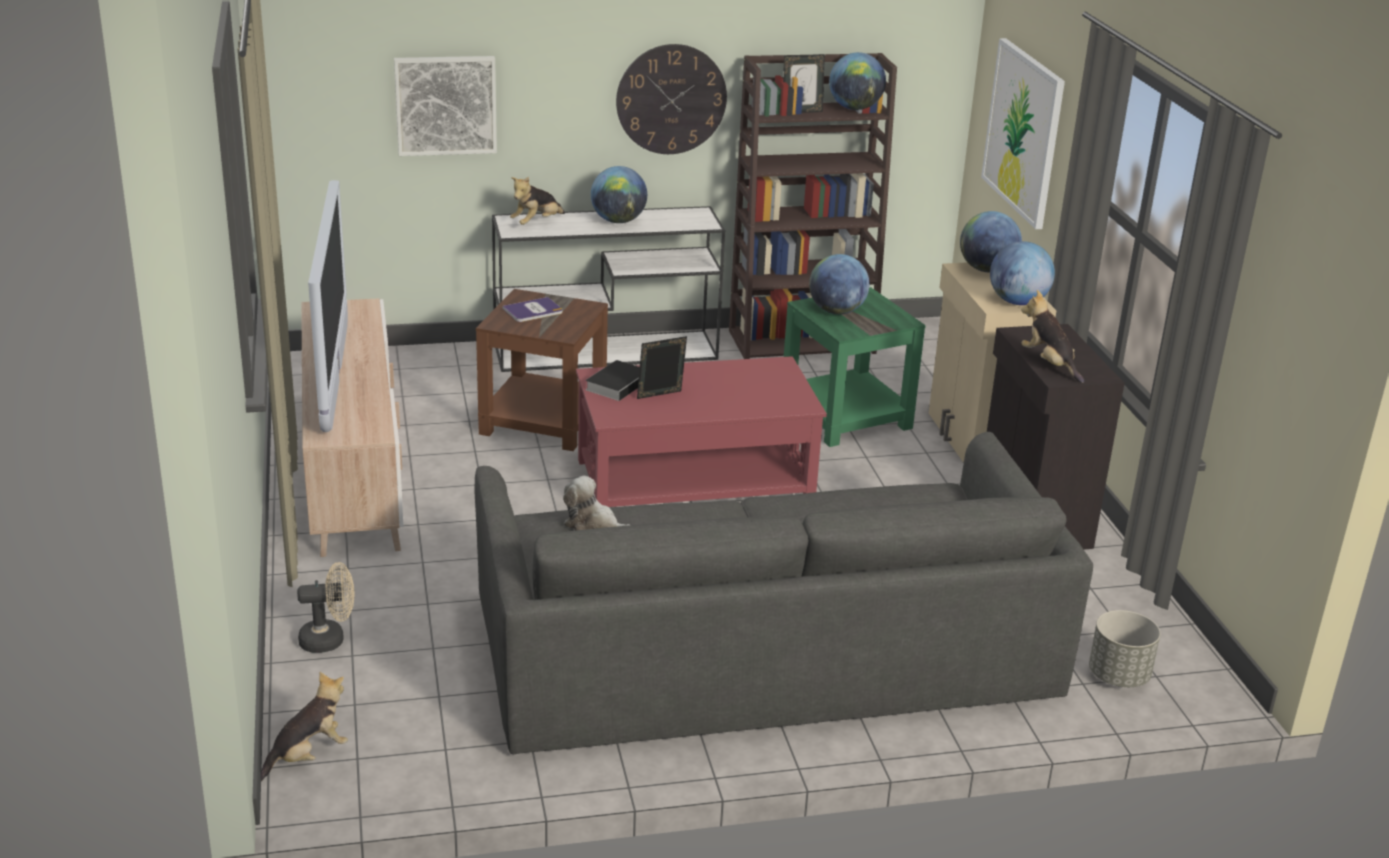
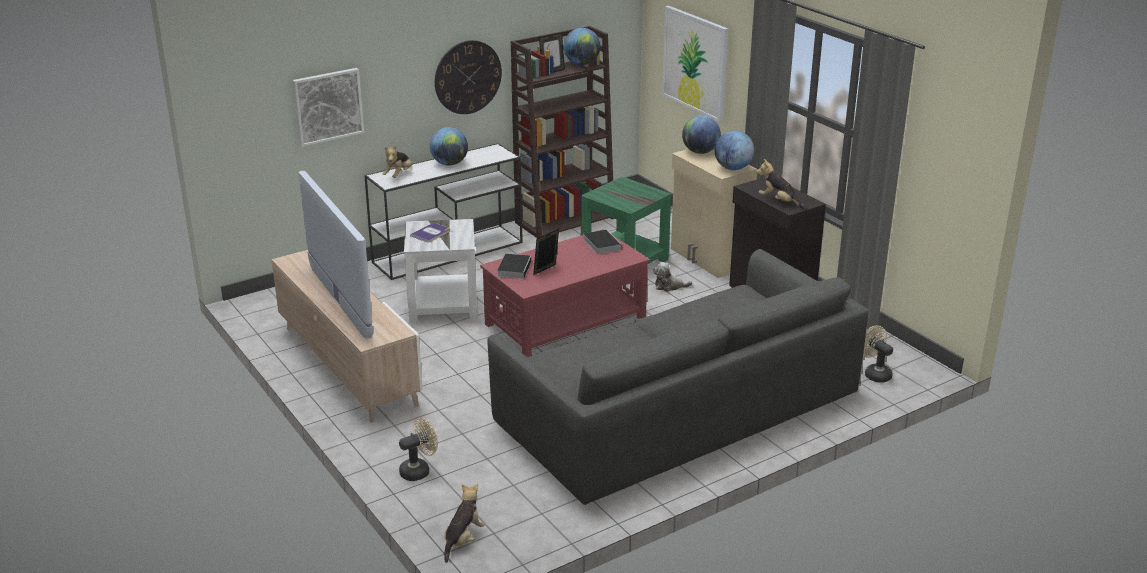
camera: 20 degrees left, 0 degrees up
brown side table [476,289,608,451] -> white side table [404,219,478,323]
plush toy [563,476,630,531] -> plush toy moved to [653,262,692,292]
globe [809,254,869,314] -> none
grey planter [1089,610,1160,687] -> beige fan [863,325,893,382]
none -> book [584,229,621,254]

